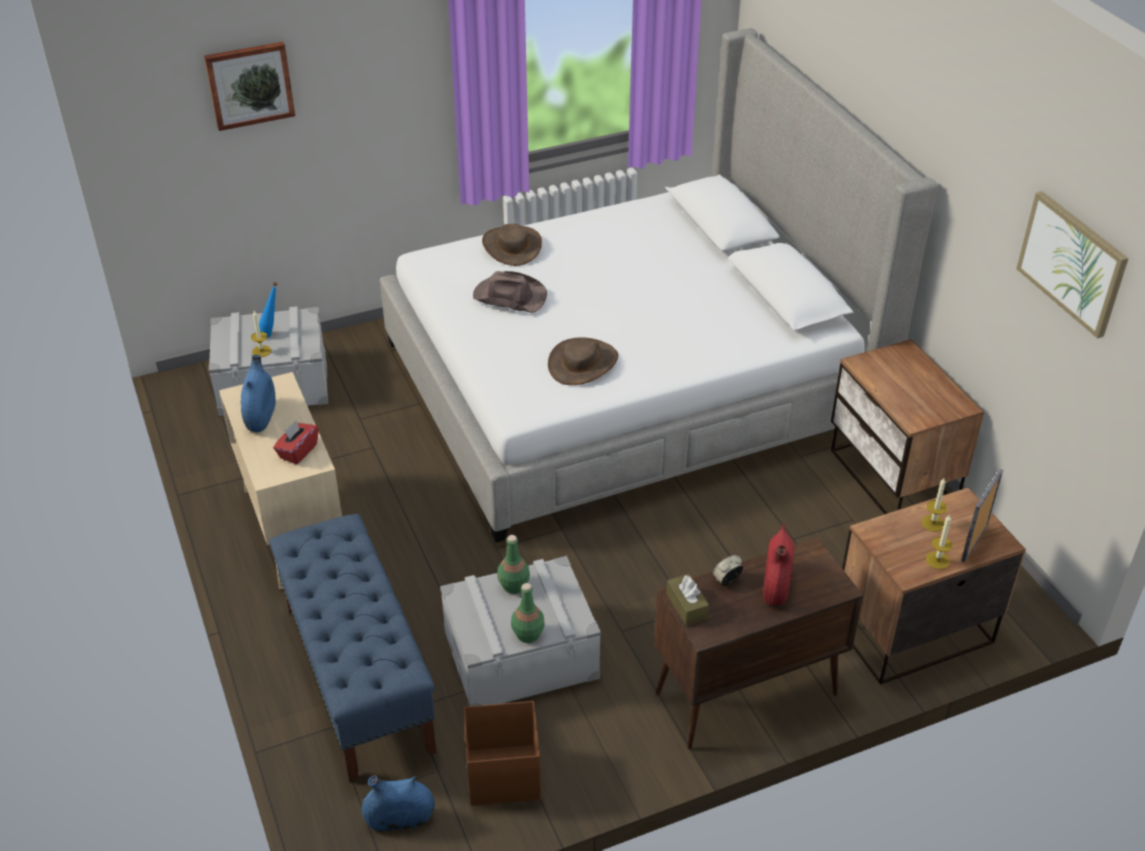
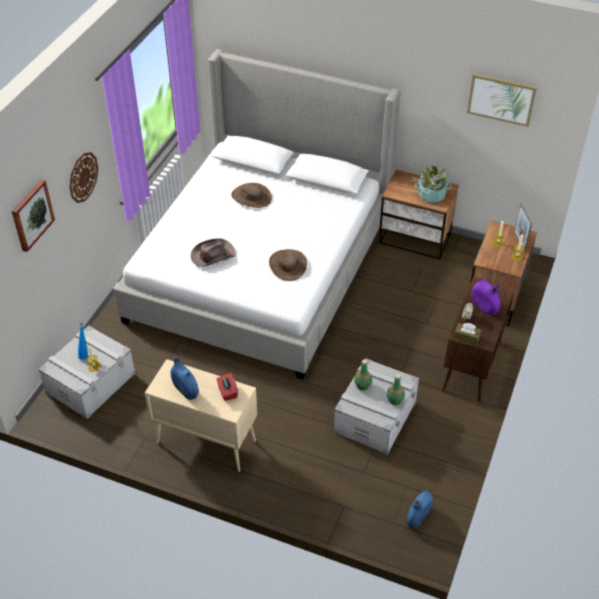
camera: 45 degrees left, 5 degrees up
blue bench [269,514,436,782] -> none
brown storage box [464,701,541,806] -> none
brown hat [482,224,542,266] -> brown hat moved to [232,183,272,208]
red vase [763,524,794,606] -> purple vase [472,276,501,315]
none -> wall clock [69,152,98,203]
none -> potted plant [413,165,452,203]

